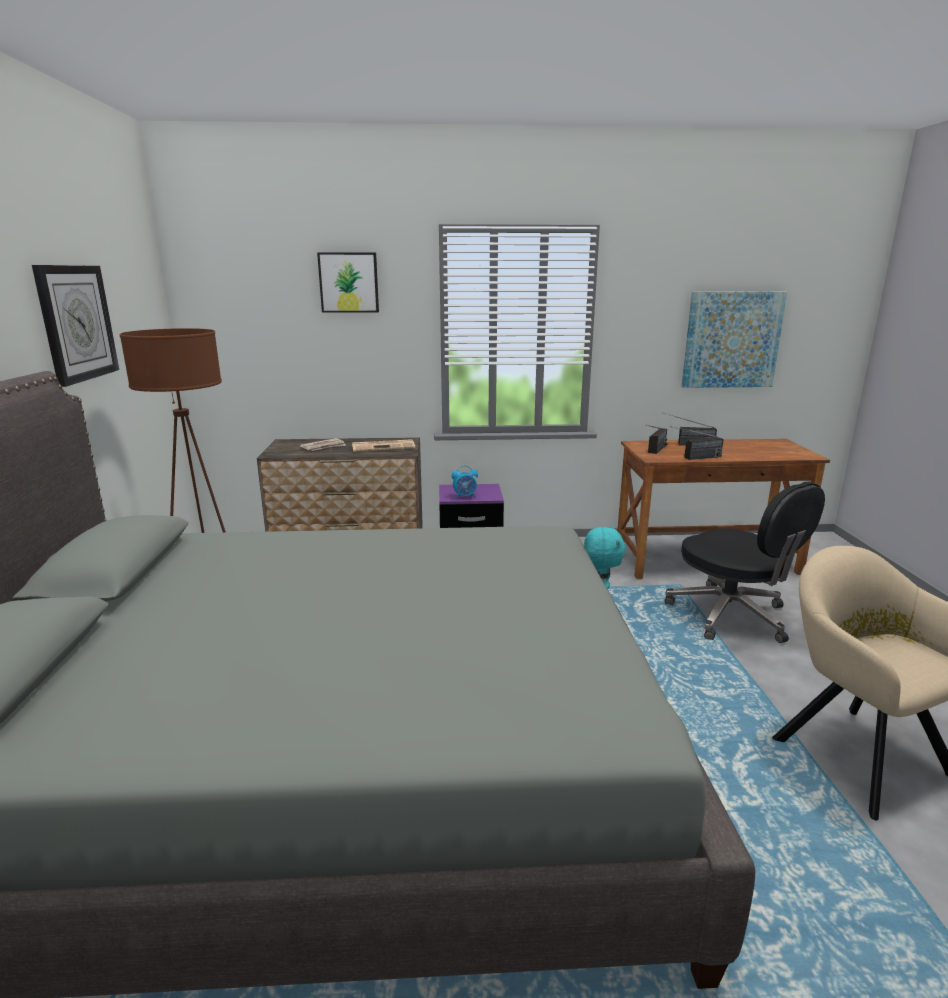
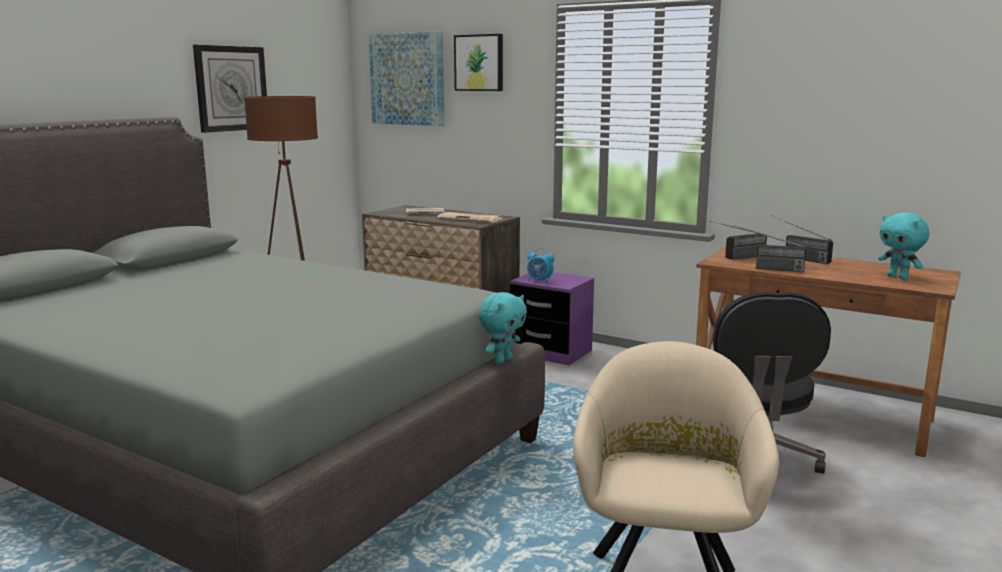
camera: 35 degrees right, 5 degrees down
picture [681,291,787,388] -> picture moved to [369,31,445,126]
none -> turquoise plush toy [878,212,930,280]

